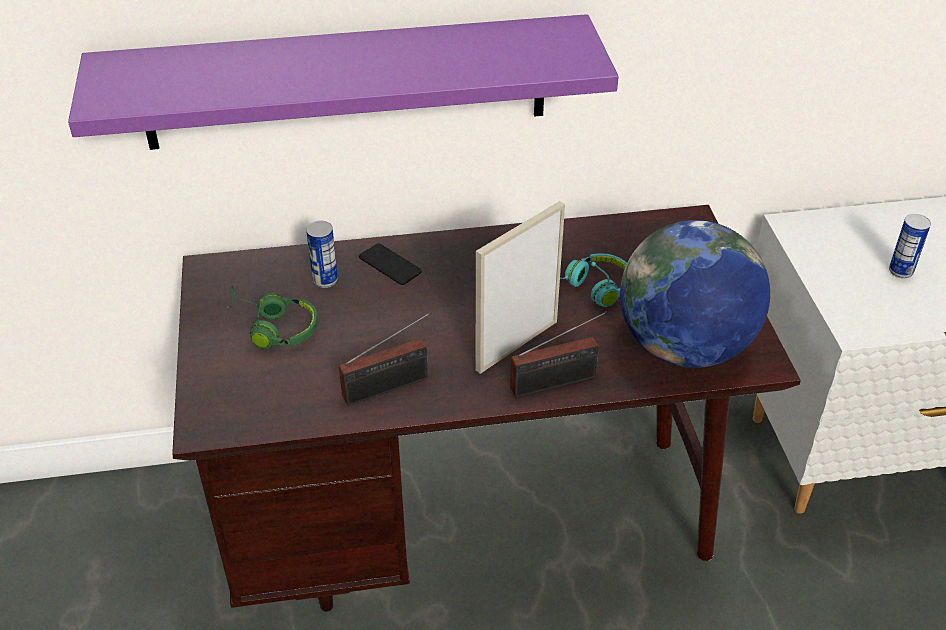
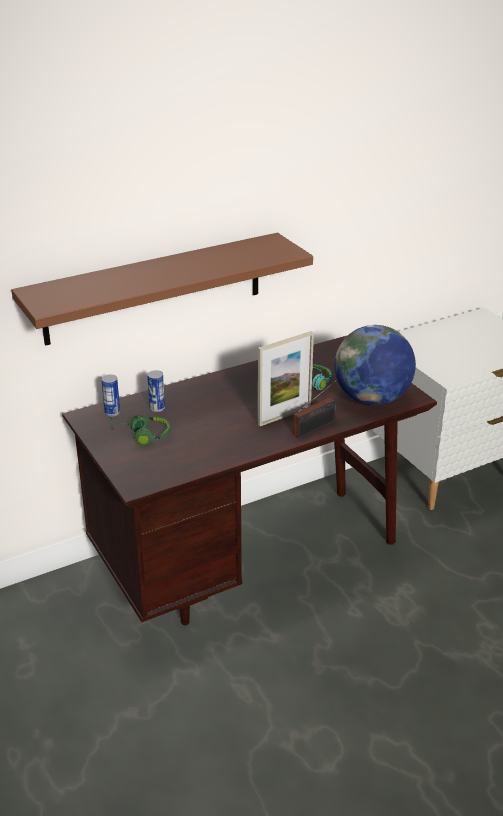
camera: 20 degrees left, 10 degrees down
purple shelf [68,14,619,150] -> brown shelf [11,233,313,346]
radio [339,312,431,406] -> none
phone [359,243,422,285] -> none
picture frame [476,201,565,374] -> picture frame turned 150 degrees counterclockwise [258,331,314,426]
can [889,214,931,278] -> can moved to [101,374,120,417]

